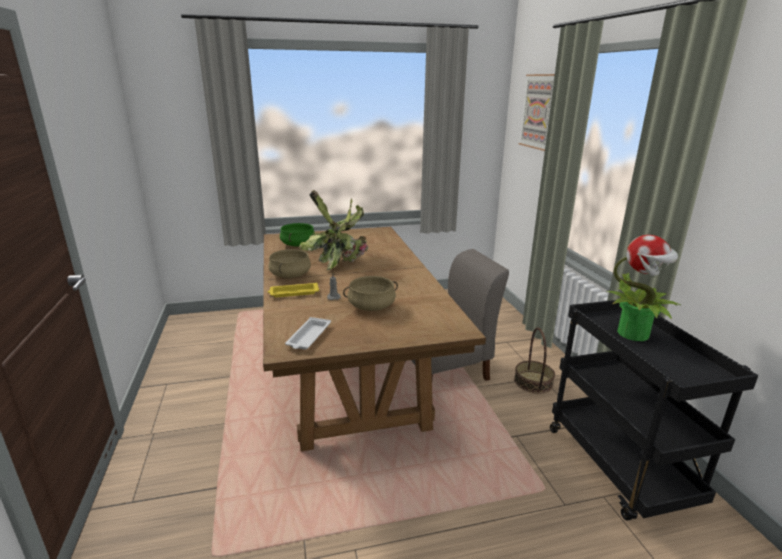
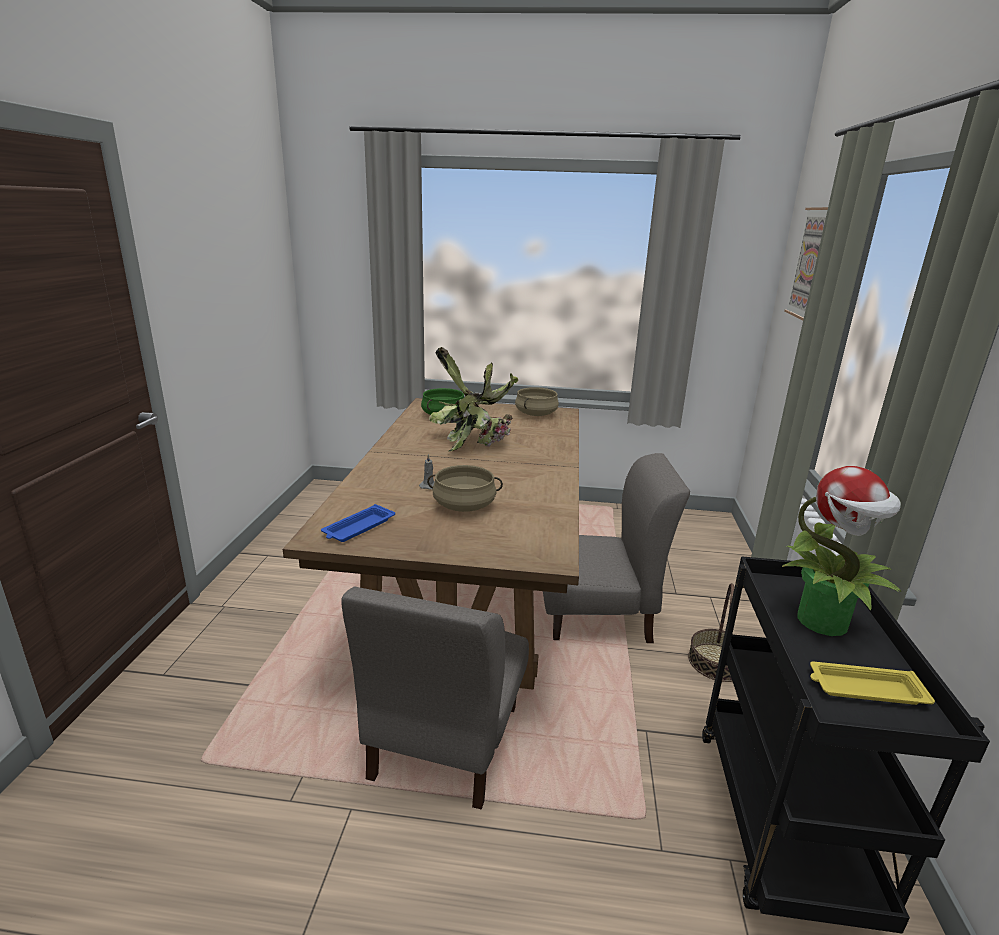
camera: 20 degrees right, 0 degrees up
beige cooking pot [268,249,311,278] -> beige cooking pot moved to [515,387,559,416]
yellow tray [268,282,319,298] -> yellow tray moved to [810,662,935,705]
white tray [285,317,331,350] -> blue tray [321,504,395,542]
none -> grey chair [341,587,529,810]

